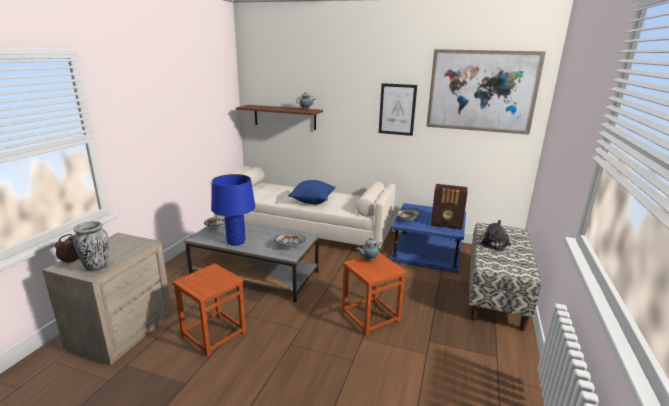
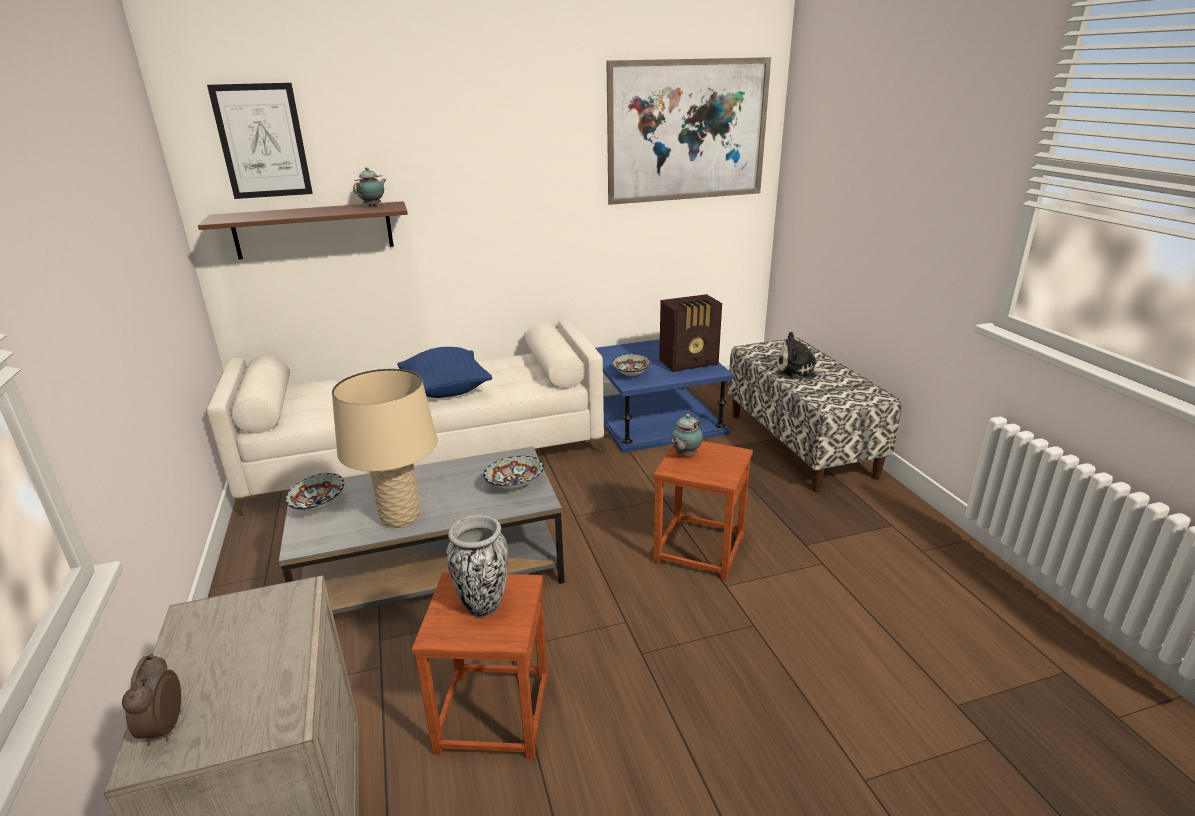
camera: 35 degrees left, 5 degrees up
vase [73,221,109,271] -> vase moved to [446,515,508,617]
blue table lamp [211,174,255,246] -> beige table lamp [332,369,437,528]
picture [379,83,417,136] -> picture moved to [207,83,313,199]

